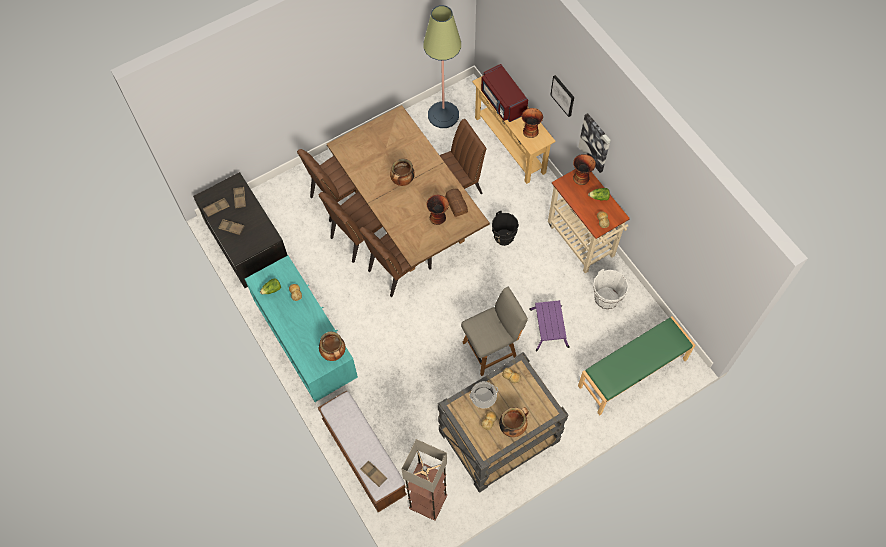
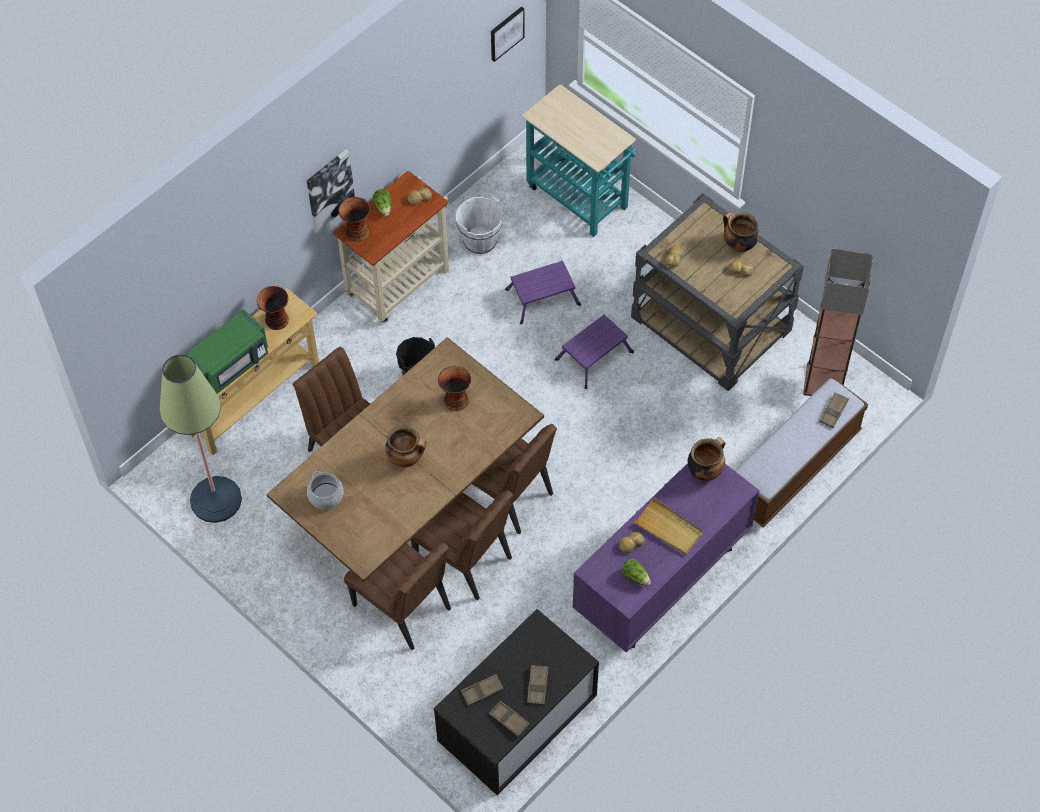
camera: 105 degrees left, 5 degrees down
turquoise dresser [245,256,358,402] -> purple dresser [573,463,760,653]
bread [445,189,468,217] -> none
grey chair [461,287,528,376] -> purple step ladder [555,314,634,389]
cooking pot [469,381,498,408] -> cooking pot moved to [307,471,343,509]
red microwave [481,64,528,122] -> green microwave [184,309,268,394]
picture [551,75,574,117] -> picture moved to [491,6,525,62]
green bench [578,316,695,416] -> turquoise cart [522,84,637,237]
none -> beige tray [633,497,704,555]

